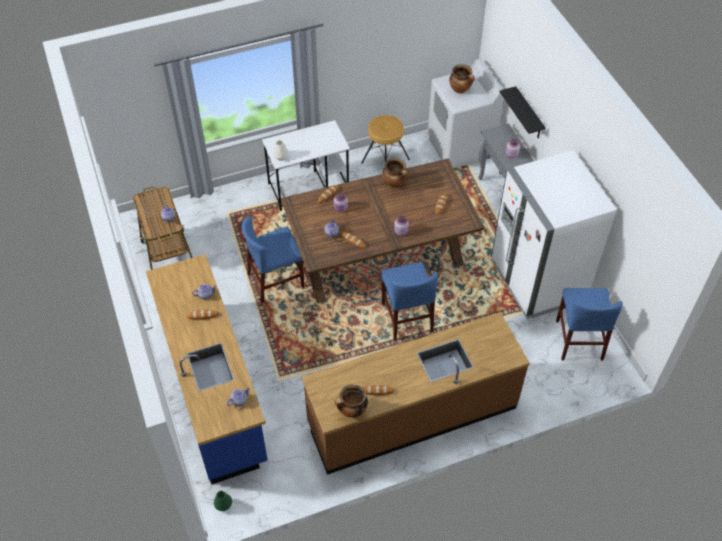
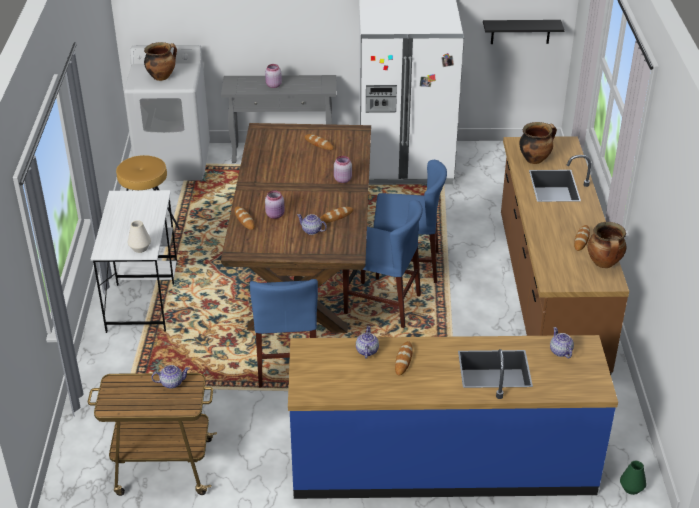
camera: 70 degrees left, 15 degrees down
cooking pot [382,158,408,188] -> cooking pot moved to [519,122,557,164]
black shelf [500,86,546,138] -> black shelf moved to [483,20,565,44]
blue chair [556,288,623,361] -> blue chair moved to [343,200,423,328]

